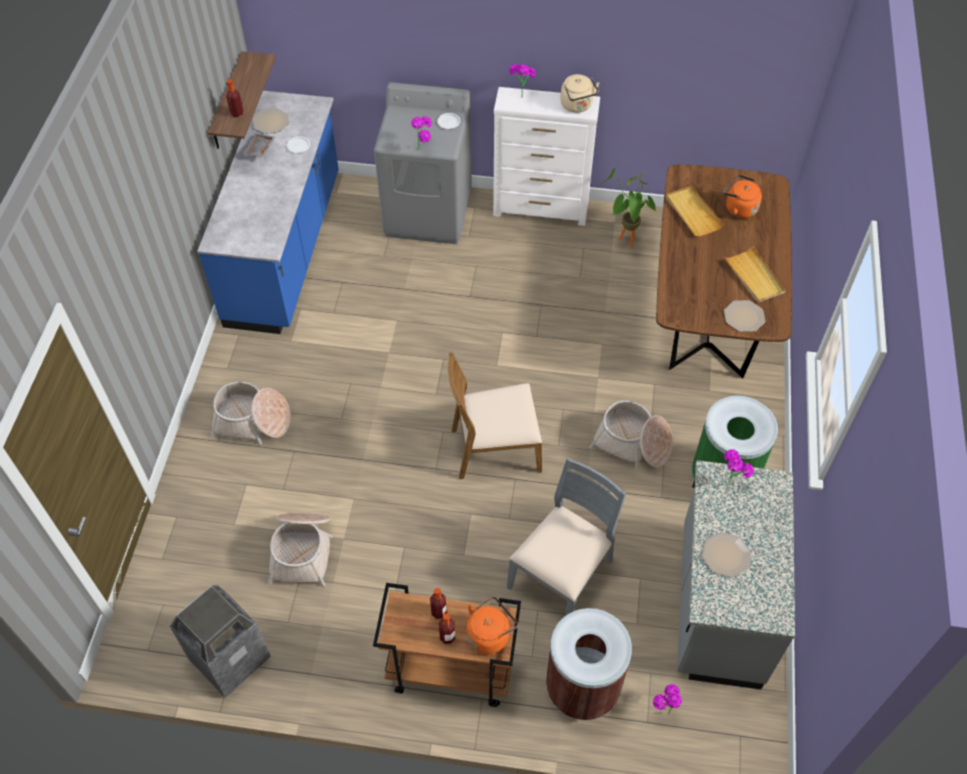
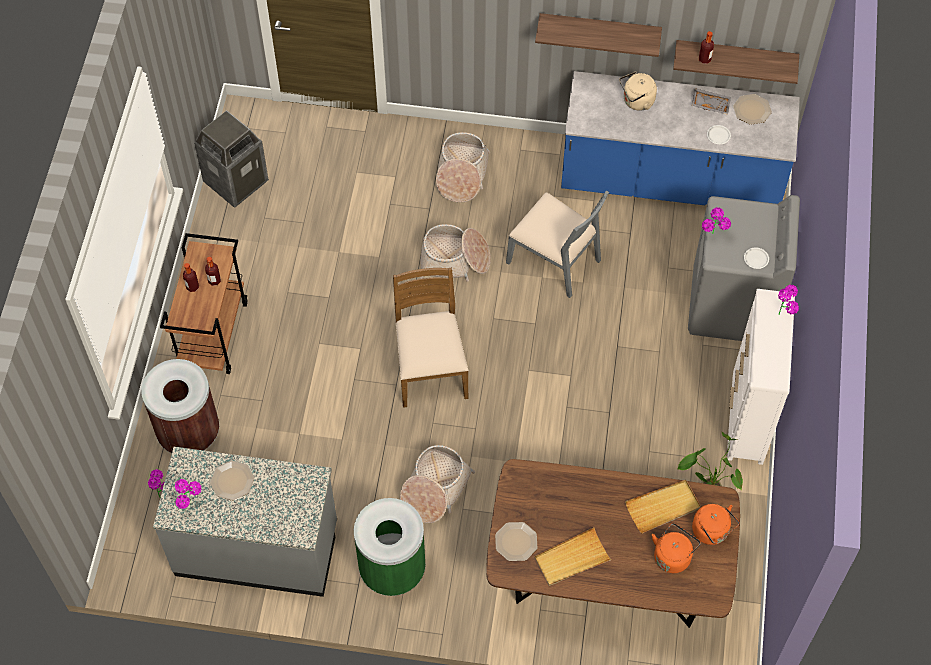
camera: 90 degrees right, 5 degrees up
basket [268,513,333,587] -> basket moved to [420,224,491,281]
orange kettle [467,597,518,654] -> orange kettle moved to [692,504,739,545]
grey chair [507,457,626,616] -> grey chair moved to [506,191,609,298]
beige kettle [560,74,599,113] -> beige kettle moved to [619,71,657,111]
potted plant [724,449,754,486] -> potted plant moved to [175,479,202,509]
none -> shelf [535,13,662,57]

